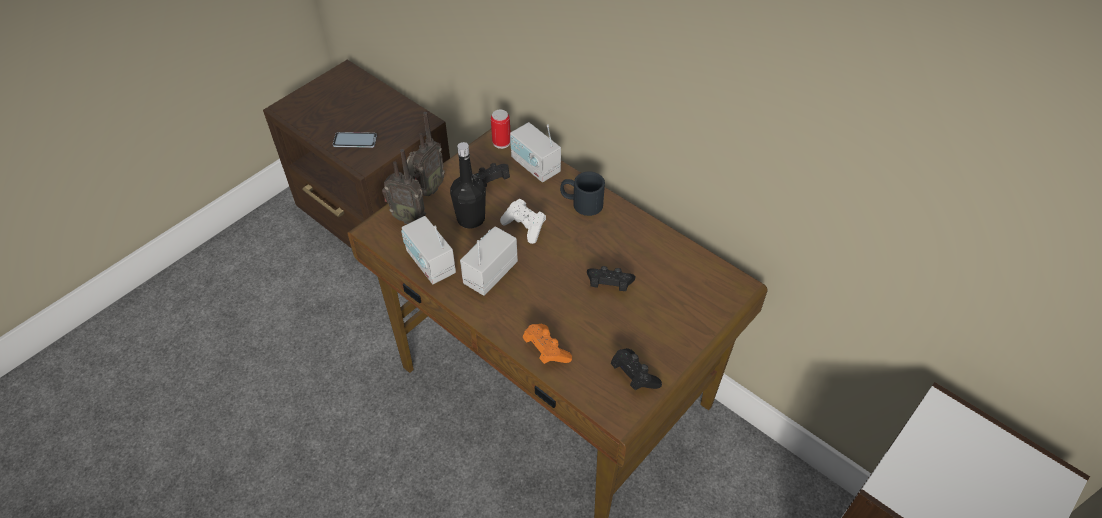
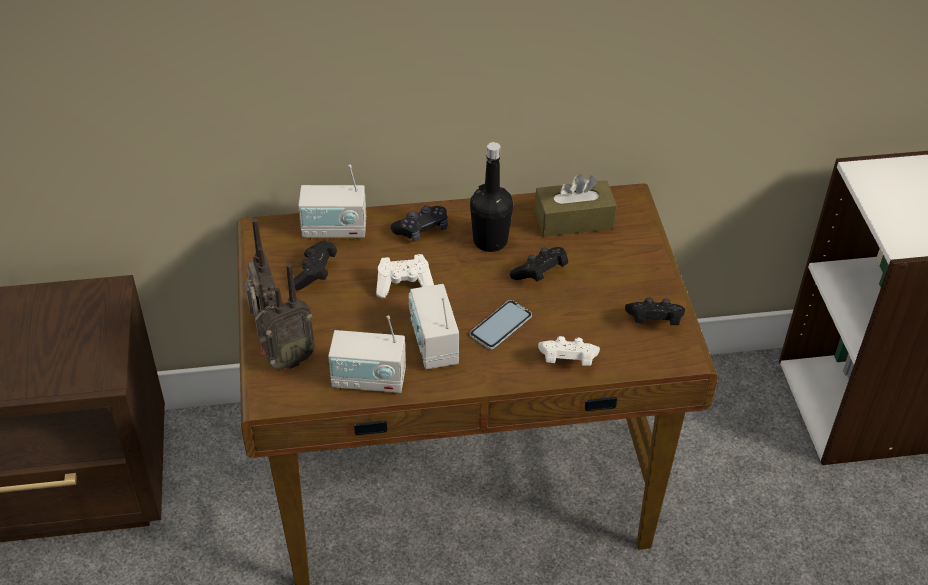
camera: 50 degrees left, 5 degrees down
phone [333,132,377,148] -> phone moved to [470,300,532,350]
black bottle [450,142,486,229] -> black bottle moved to [470,142,513,252]
can [491,110,511,149] -> none
orange game controller [523,324,572,364] -> white game controller [538,336,600,366]
black mug [560,171,605,216] -> black game controller [391,205,448,242]
none -> brown tissue box [535,174,617,237]

